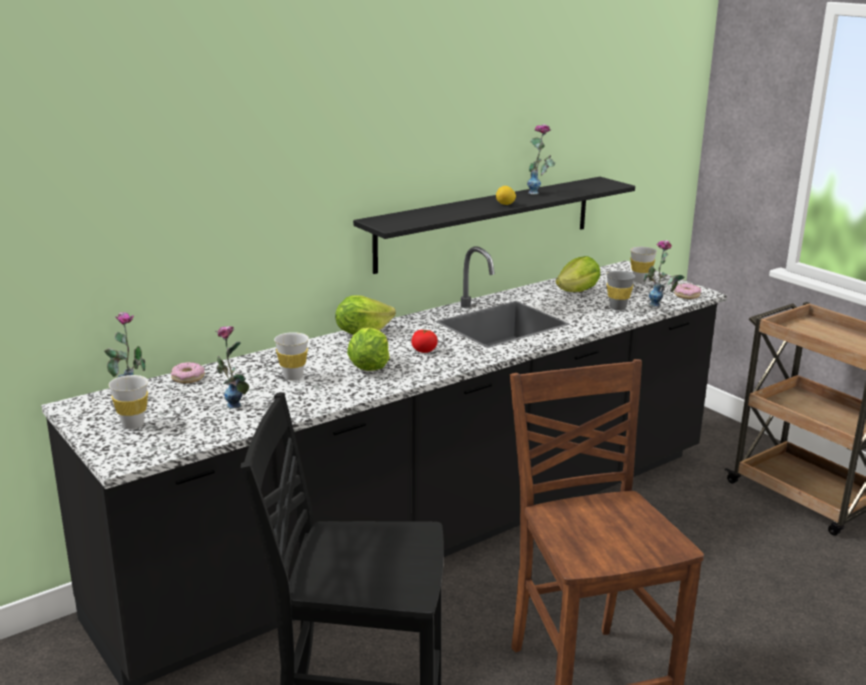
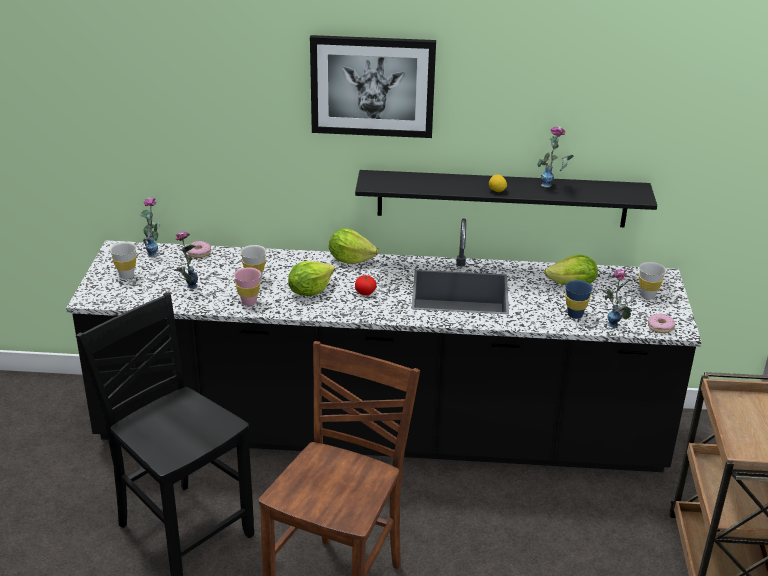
camera: 40 degrees right, 10 degrees up
grey cup [606,271,635,311] -> blue cup [565,280,593,319]
none -> pink cup [234,267,261,306]
none -> picture [310,35,436,138]

